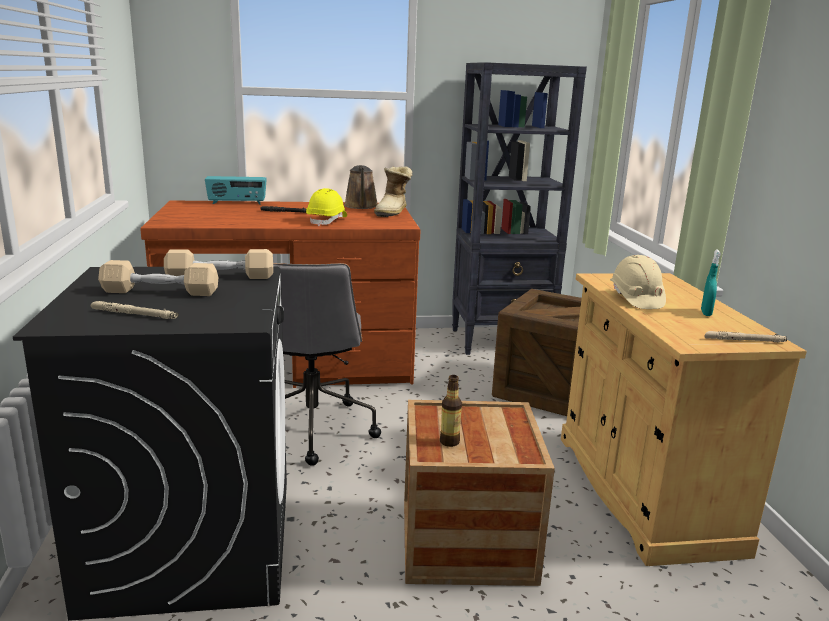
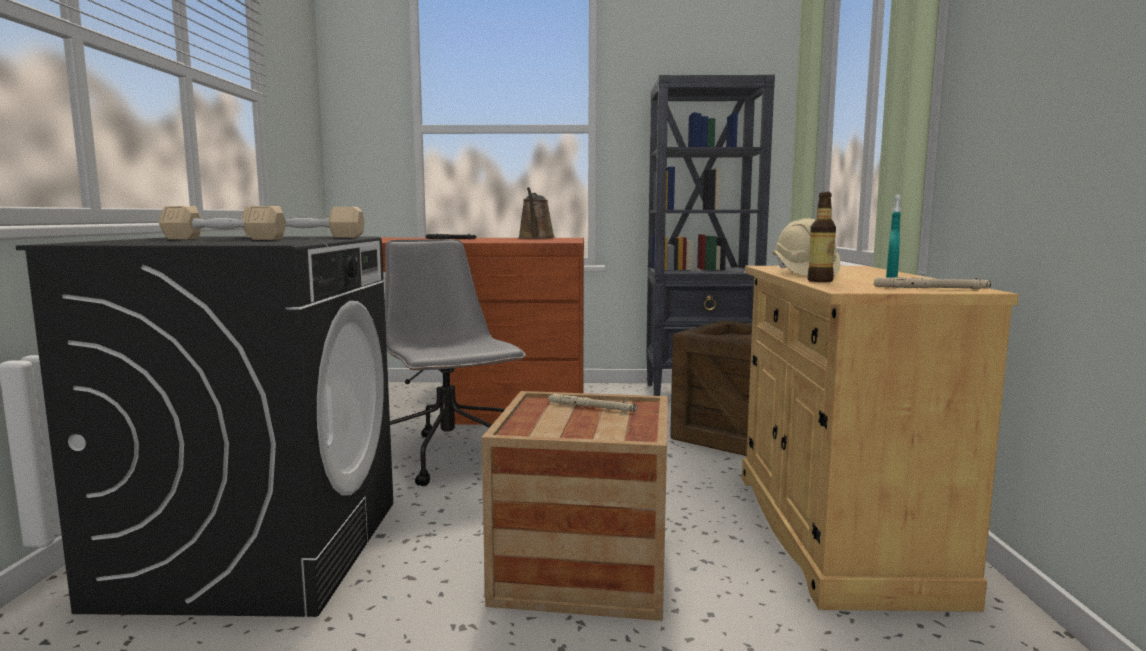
camera: 10 degrees right, 10 degrees down
beige flashlight [91,301,179,319] -> beige flashlight moved to [548,394,637,411]
radio [205,176,267,205] -> none
grey office chair [273,263,381,466] -> grey office chair turned 150 degrees clockwise [385,239,526,486]
yellow hard hat [306,188,347,226] -> none
boot [374,166,412,217] -> none
bottle [440,375,462,447] -> bottle moved to [807,192,836,282]

